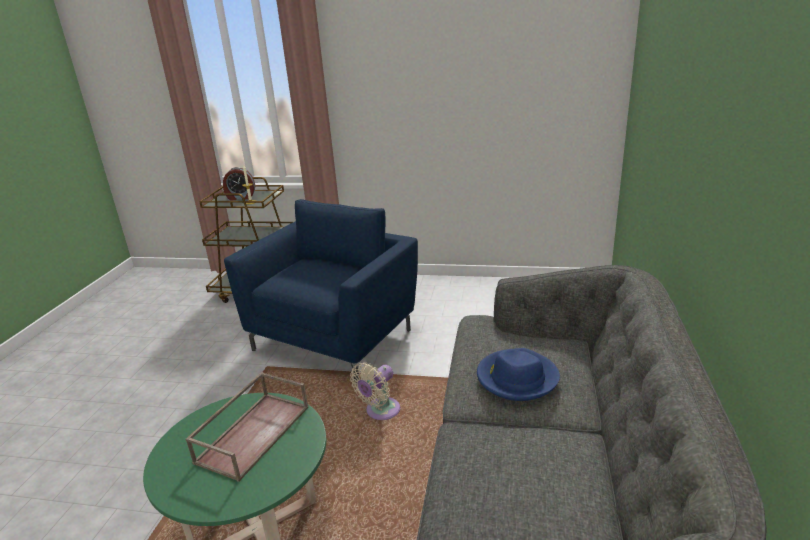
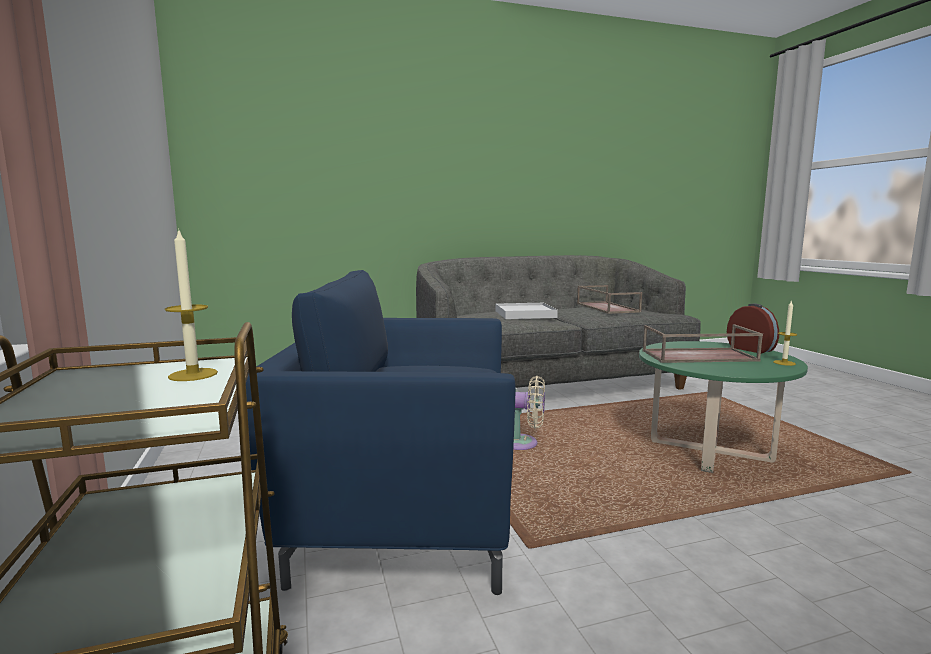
camera: 120 degrees left, 15 degrees down
alarm clock [223,167,255,201] -> alarm clock moved to [727,304,779,353]
blue hat [477,348,560,401] -> white tray [495,303,558,319]
none -> brown tray [577,285,642,314]
none -> candle [773,300,797,366]

